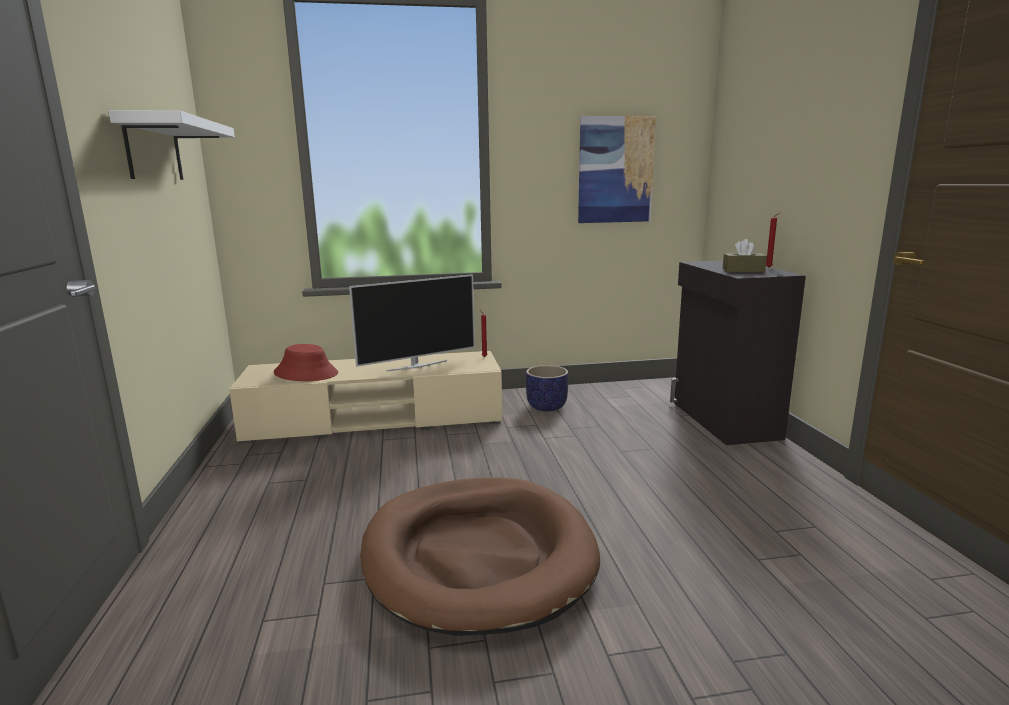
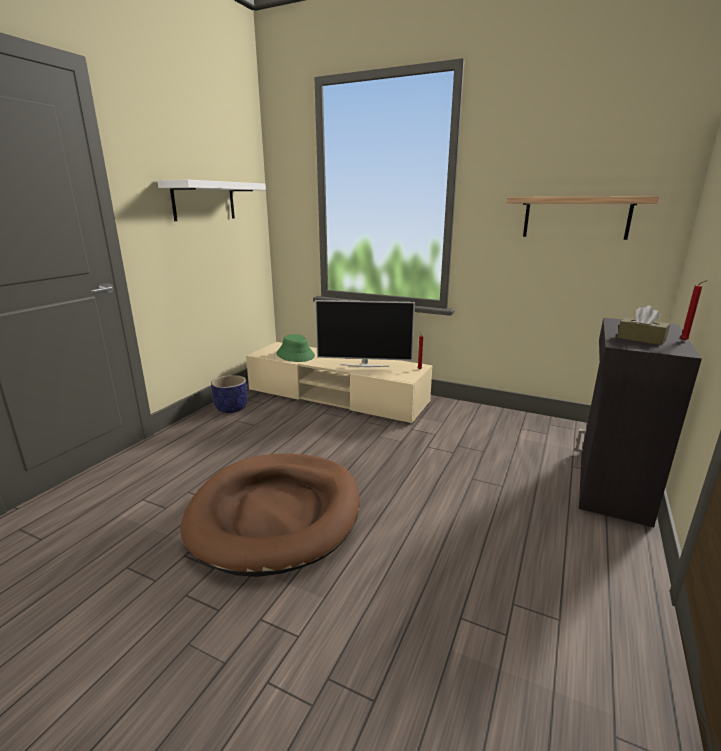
camera: 35 degrees right, 5 degrees up
red hat [273,344,338,381] -> green hat [276,334,315,362]
planter [526,365,568,411] -> planter moved to [211,375,247,413]
picture [578,116,656,223] -> shelf [506,196,659,240]

